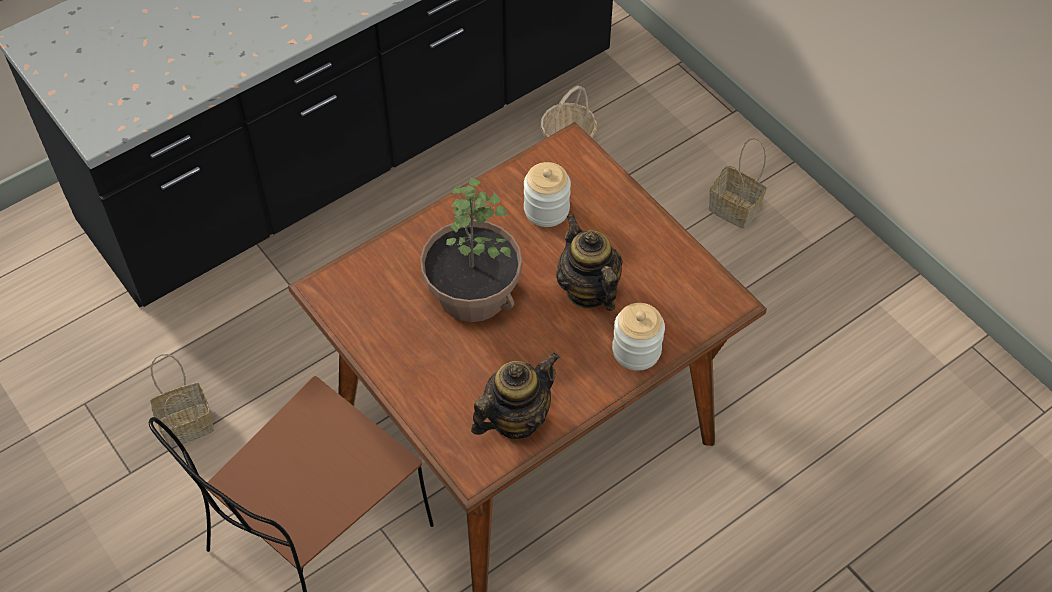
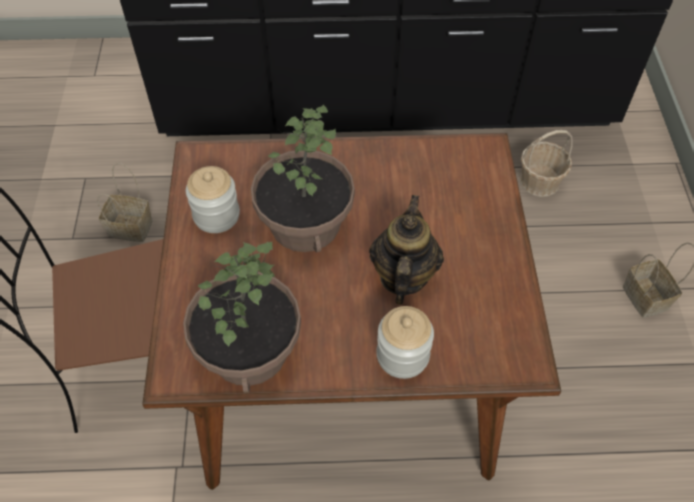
camera: 35 degrees right, 0 degrees up
teapot [471,352,560,439] -> potted plant [183,242,301,393]
jar [524,162,571,227] -> jar moved to [186,166,240,233]

